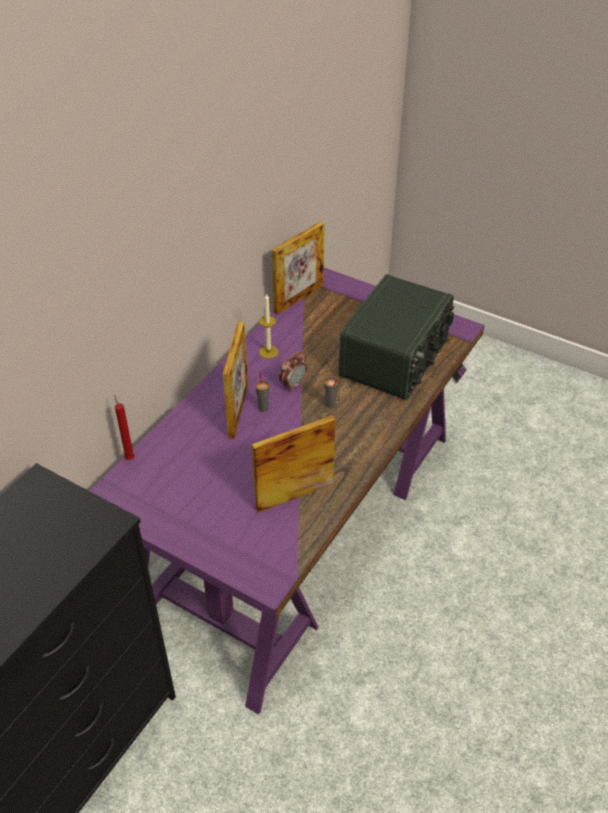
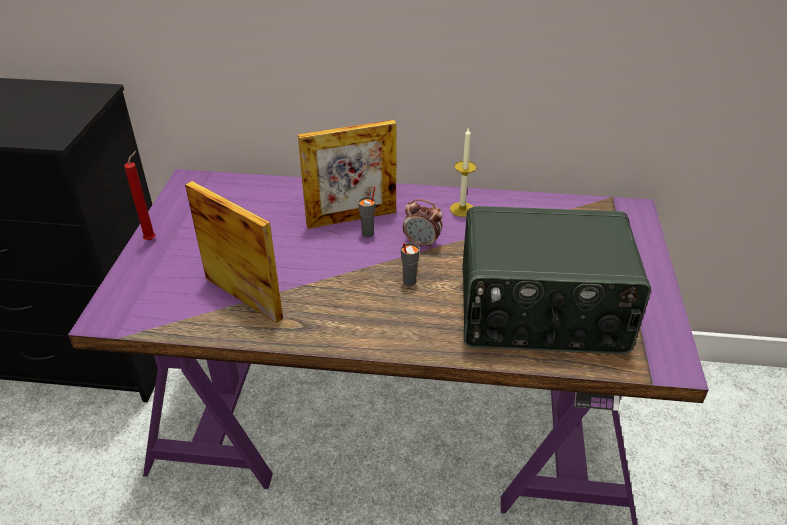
camera: 65 degrees right, 5 degrees down
red candle [114,394,135,460] -> red candle moved to [124,151,155,240]
picture frame [272,221,324,315] -> none

